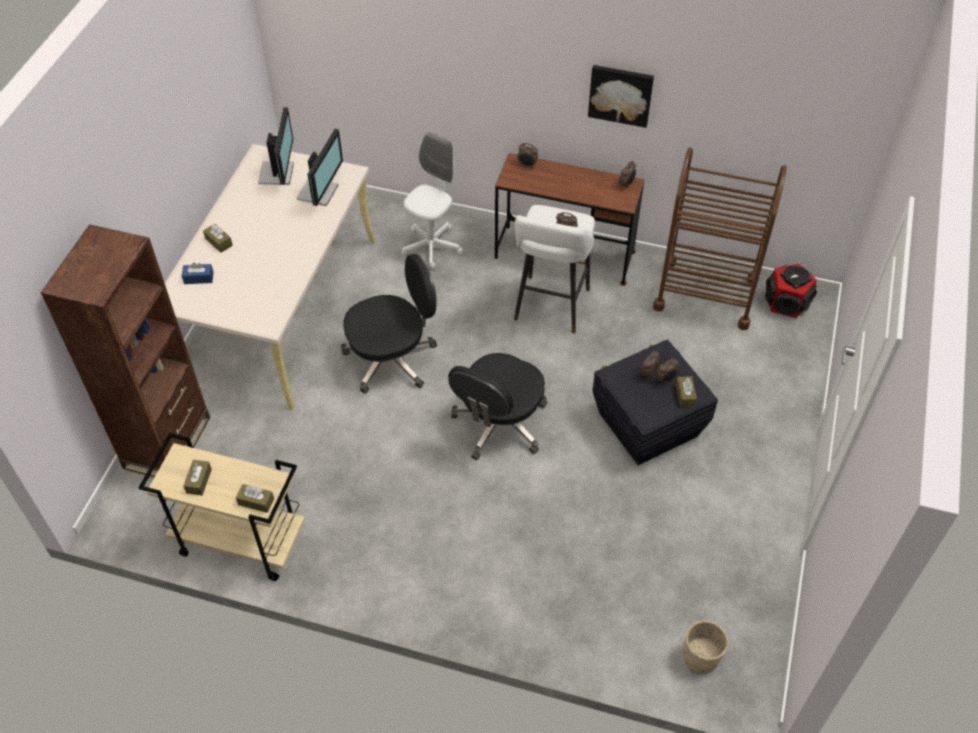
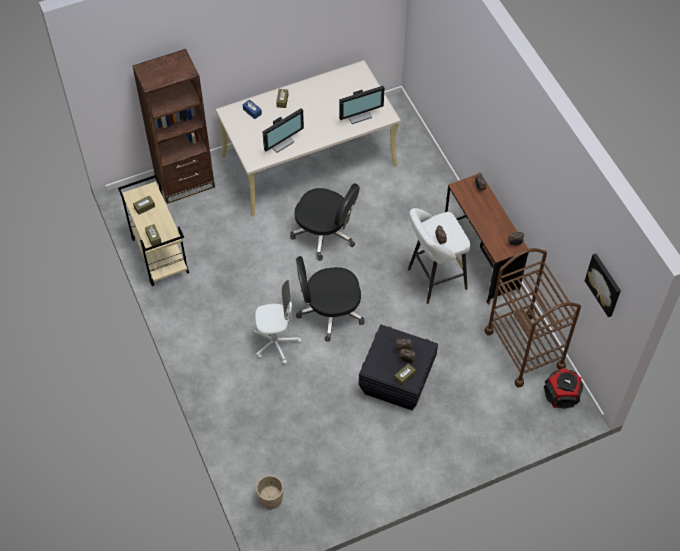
camera: 50 degrees right, 5 degrees up
monitor [258,107,294,185] -> monitor moved to [262,108,304,153]
white office chair [402,132,463,269] -> white office chair moved to [254,280,302,364]
picture [588,65,654,128] -> picture moved to [585,254,621,317]

